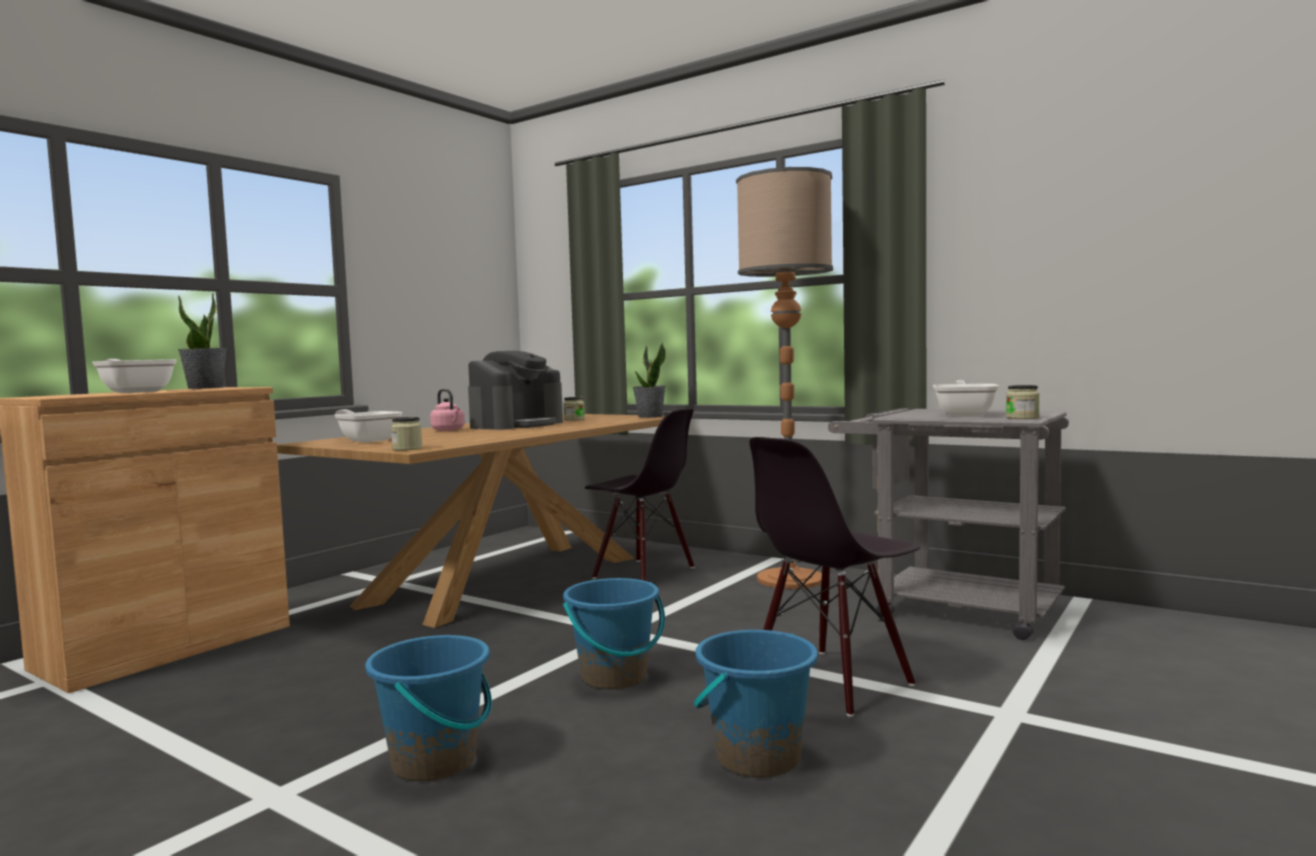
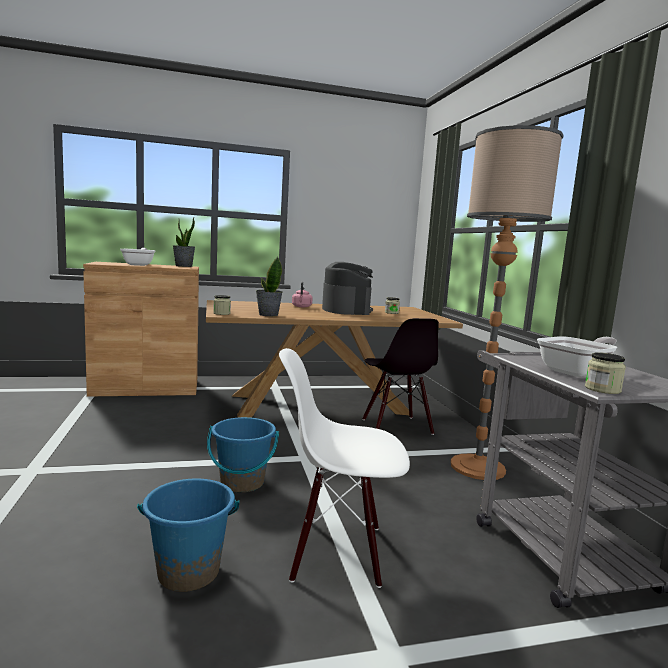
camera: 40 degrees right, 5 degrees up
frying pan [334,409,402,442] -> none
blue bucket [365,635,492,782] -> none
coffee machine [468,351,563,430] -> coffee machine turned 90 degrees counterclockwise [322,262,373,315]
potted plant [633,342,666,418] -> potted plant moved to [256,257,283,316]
black chair [749,437,920,717] -> white chair [279,348,410,588]

